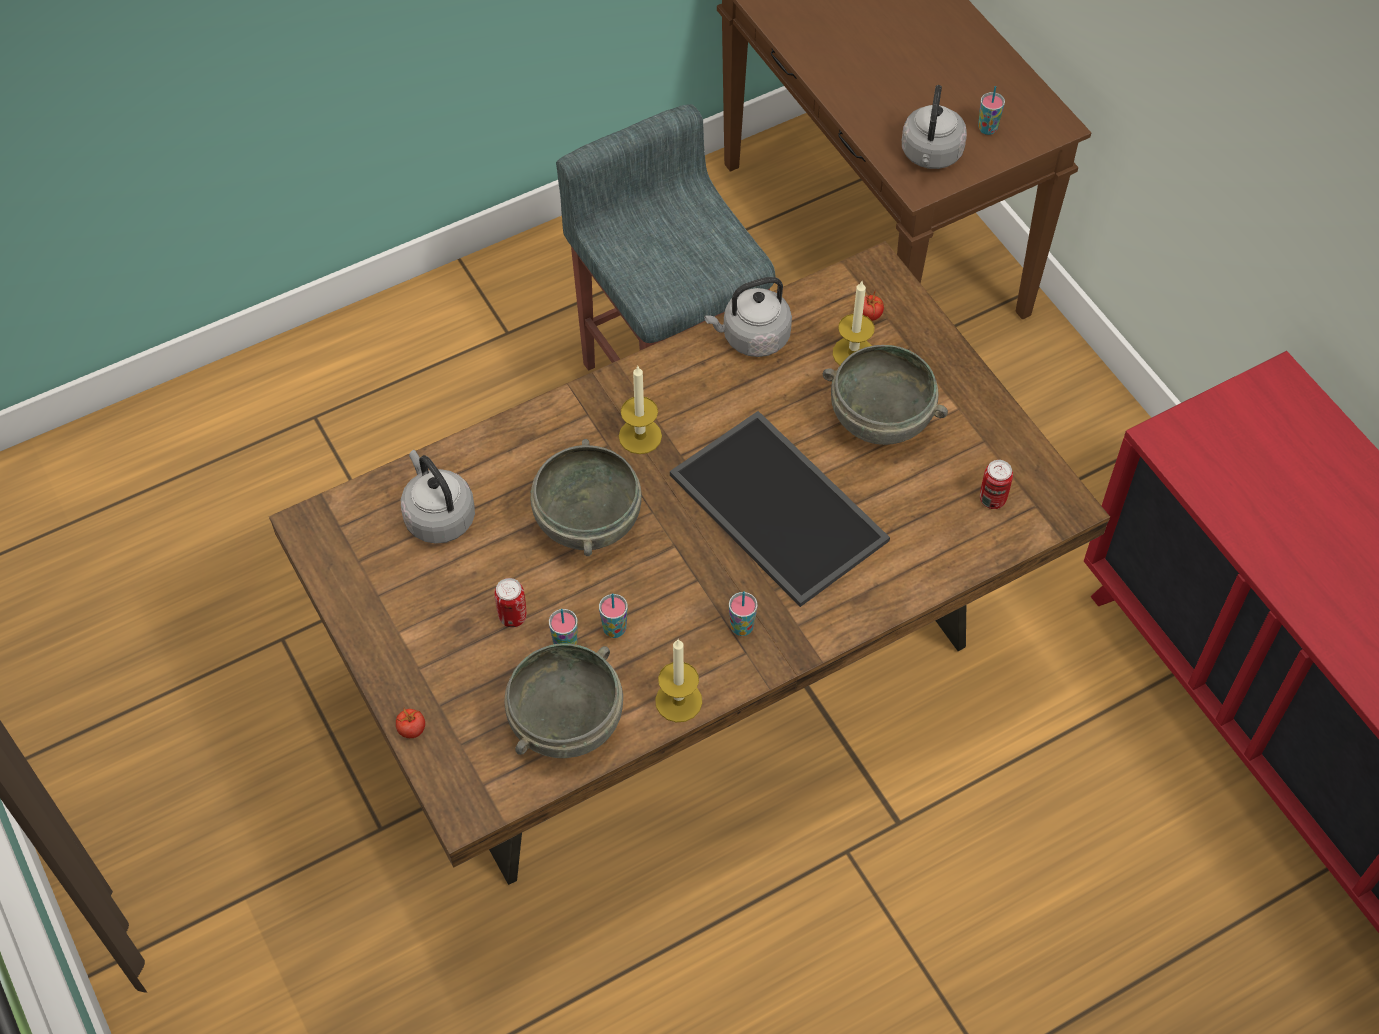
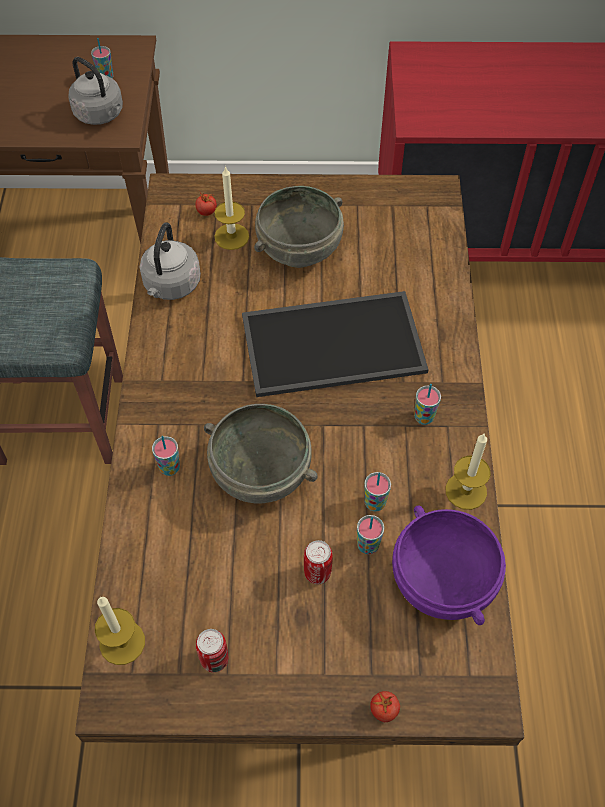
camera: 60 degrees left, 0 degrees up
grey kettle [401,450,475,544] -> none
grey bowl [505,643,623,758] -> purple bowl [392,505,506,625]
candle [619,365,662,454] -> candle moved to [95,597,145,665]
can [980,460,1013,509] -> can moved to [196,629,228,673]
none -> cup [152,436,180,476]

